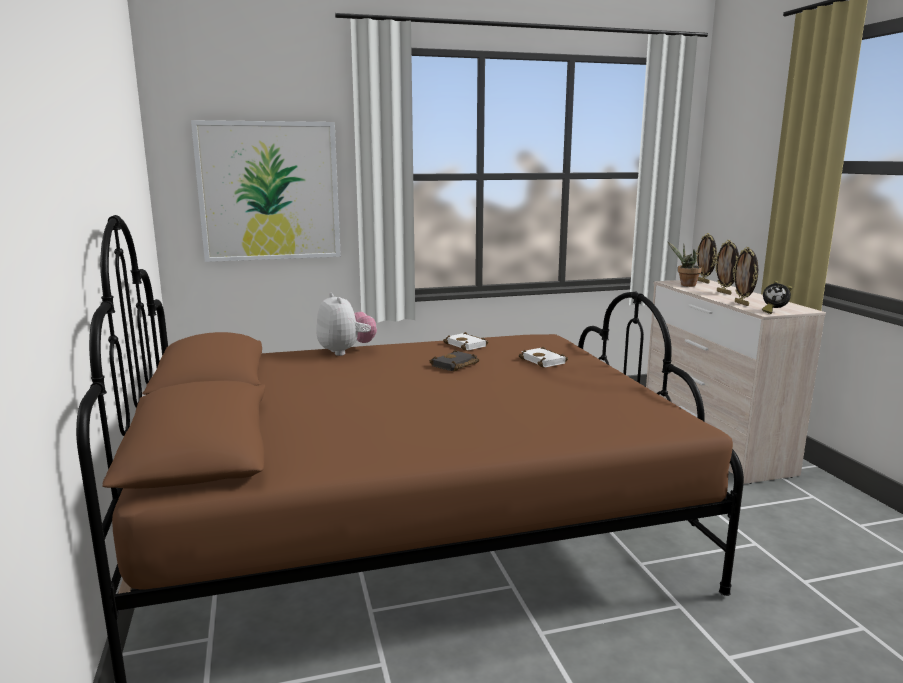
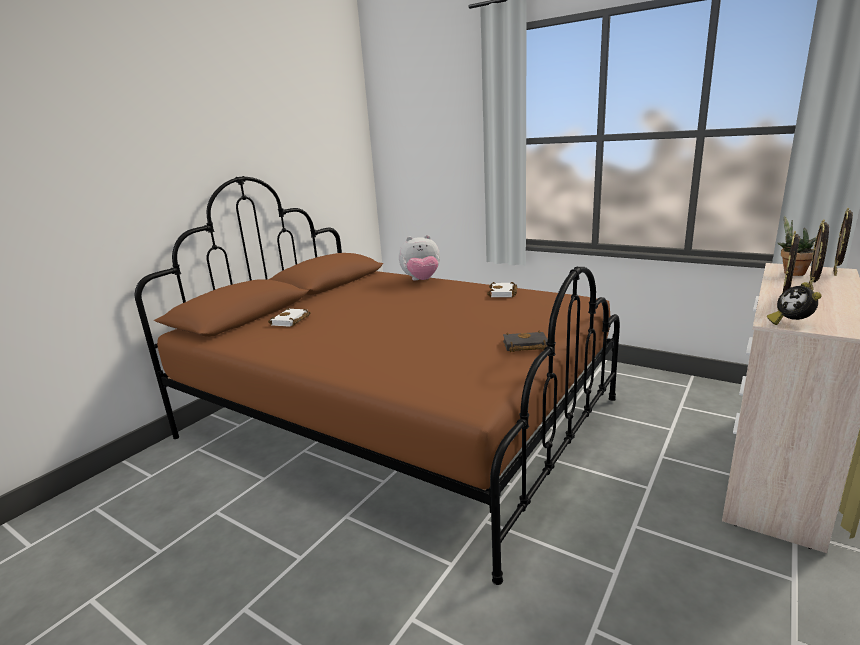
camera: 50 degrees right, 5 degrees up
picture [191,120,341,262] -> none
plush toy [316,293,377,356] -> plush toy turned 60 degrees clockwise [399,235,440,280]
black book [430,350,480,372] -> black book moved to [503,331,548,352]
white book [519,347,568,368] -> white book moved to [268,308,311,327]

